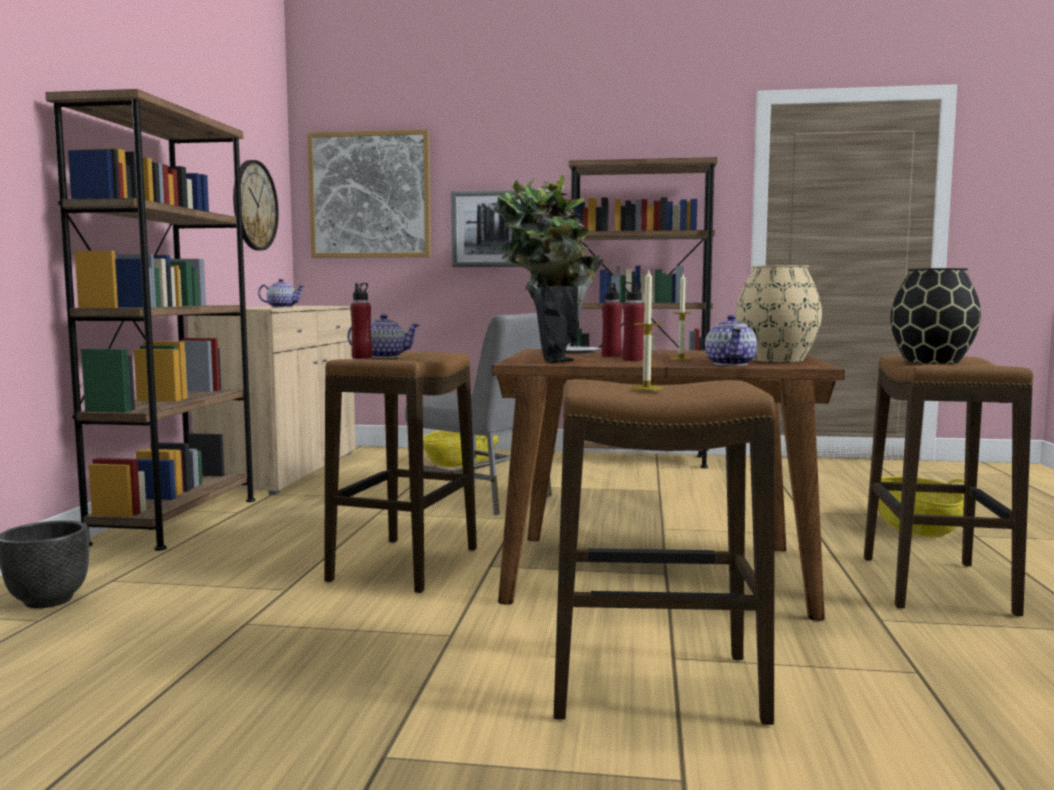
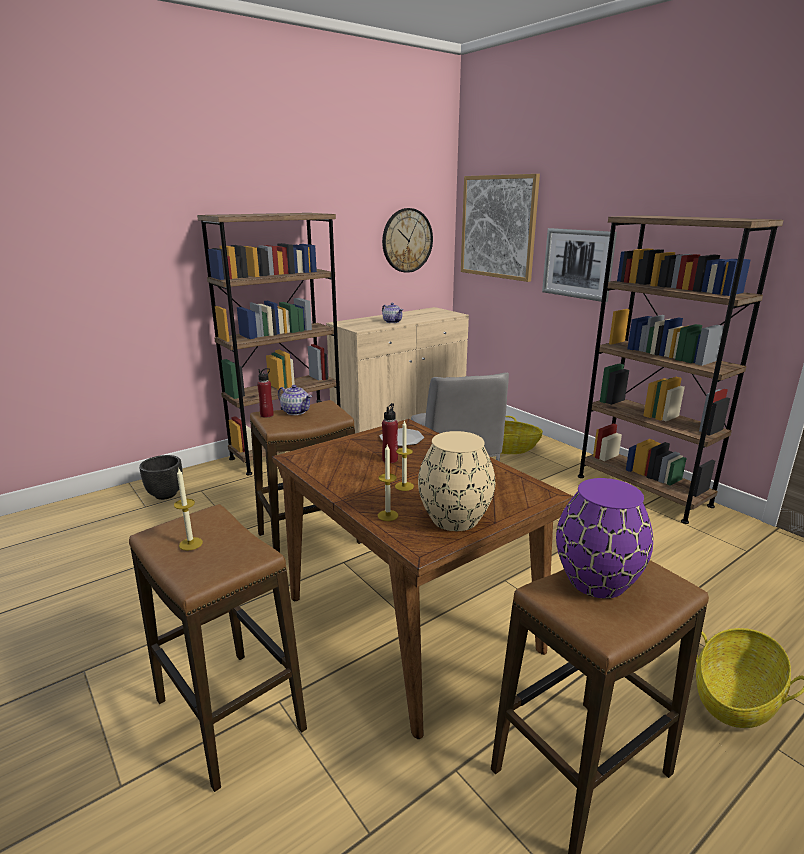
camera: 45 degrees right, 15 degrees up
potted plant [492,175,605,363] -> none
red bottle [623,282,645,361] -> none
teapot [705,315,757,366] -> candle [378,445,398,521]
black vase [890,268,981,364] -> purple vase [556,478,653,599]

